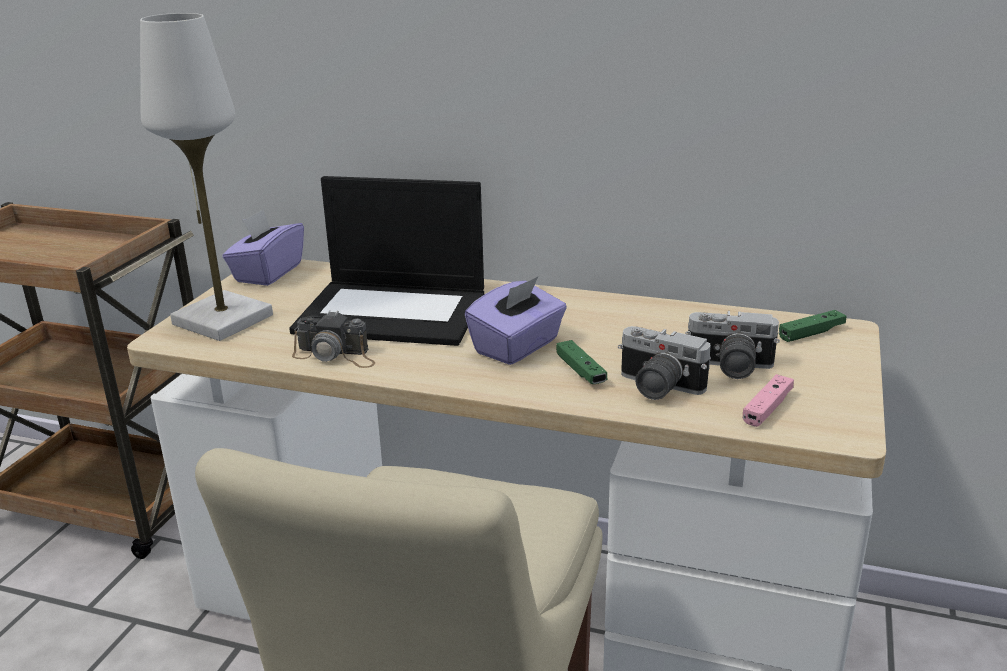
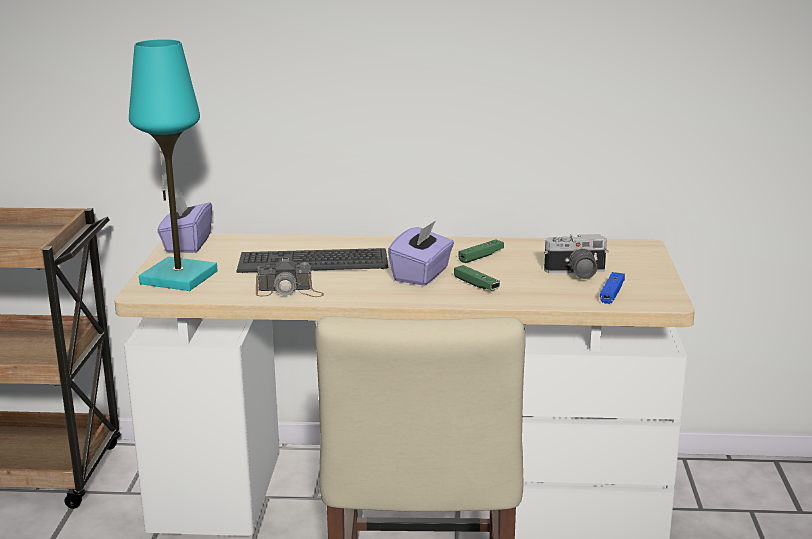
camera: 15 degrees left, 5 degrees down
white table lamp [140,13,273,341] -> turquoise table lamp [129,39,218,291]
laptop [289,176,484,346] -> keyboard [236,248,388,273]
camera [618,326,711,400] -> none
pink game controller [743,374,794,427] -> blue game controller [600,272,625,304]
green game controller [779,310,846,342] -> green game controller moved to [458,239,504,263]

